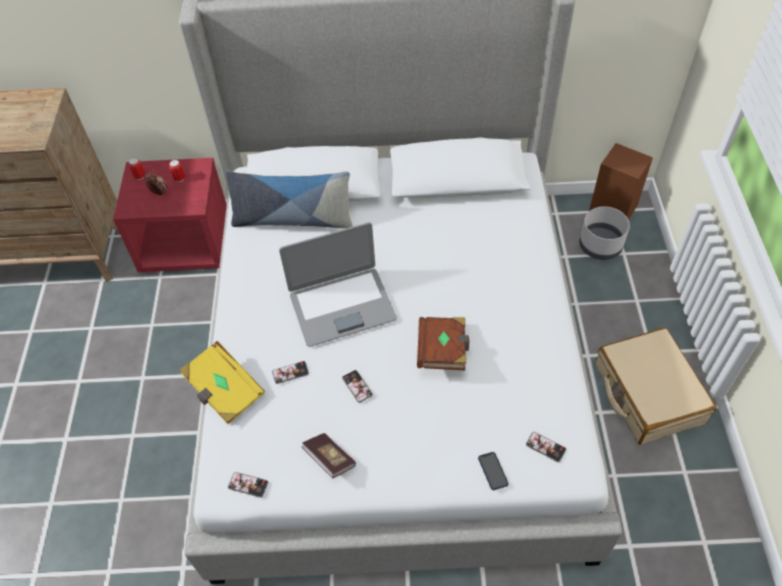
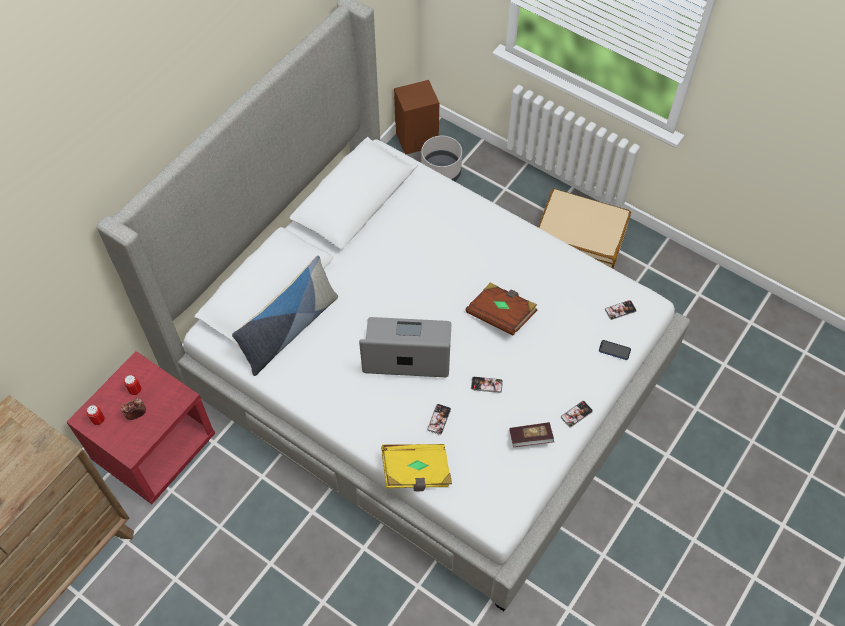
camera: 55 degrees left, 5 degrees up
phone [228,472,269,498] -> phone moved to [561,401,593,427]
laptop [279,222,397,347] -> laptop turned 105 degrees counterclockwise [359,317,452,377]

